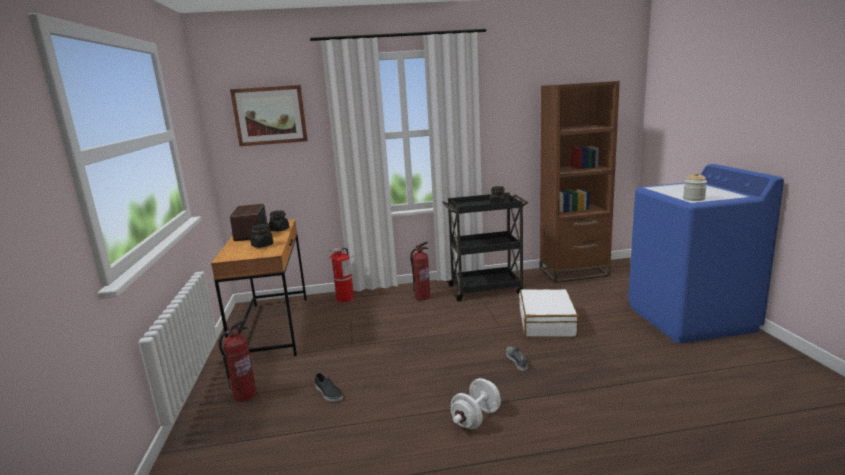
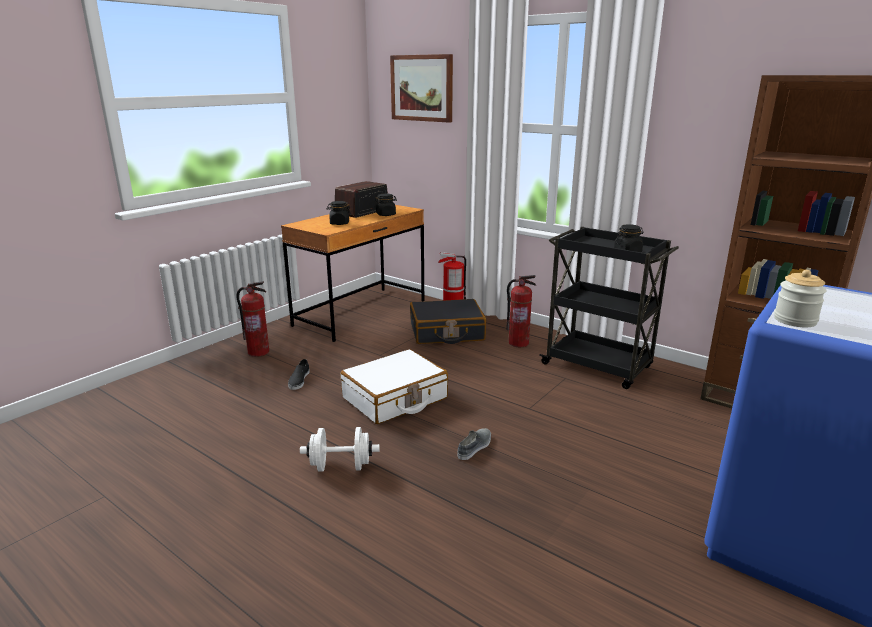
camera: 45 degrees right, 5 degrees up
white suitcase [519,289,579,337] -> white suitcase moved to [340,349,448,424]
none -> black suitcase [410,299,486,344]

